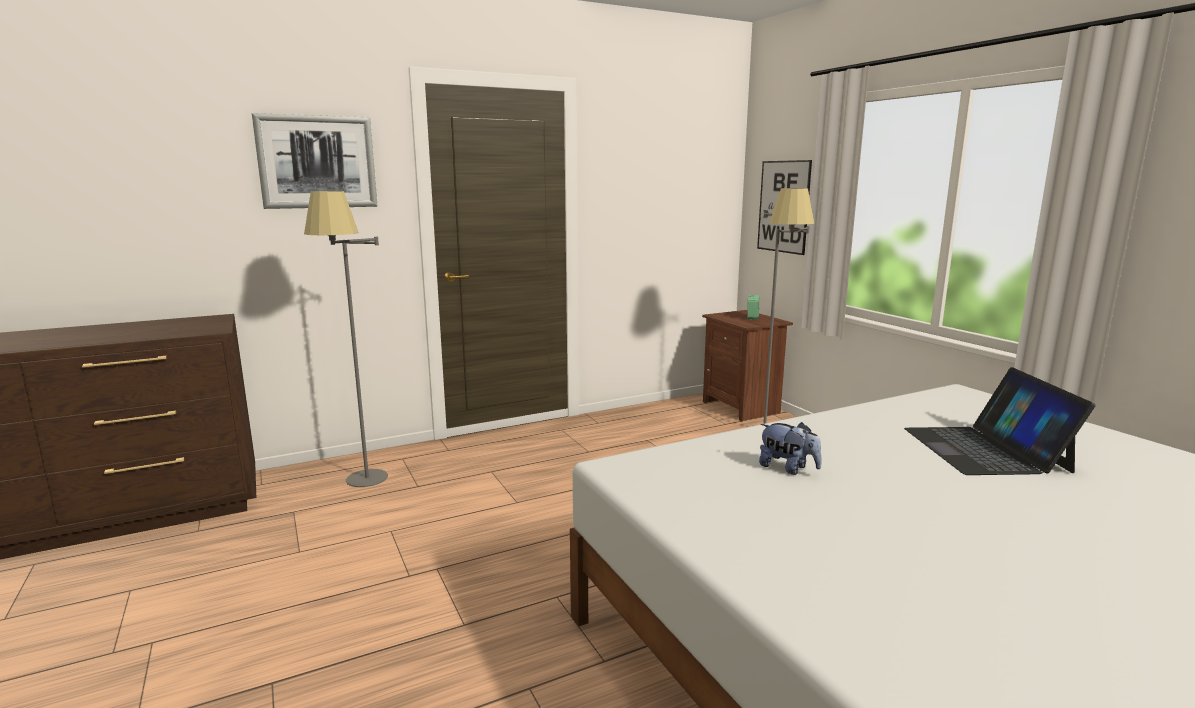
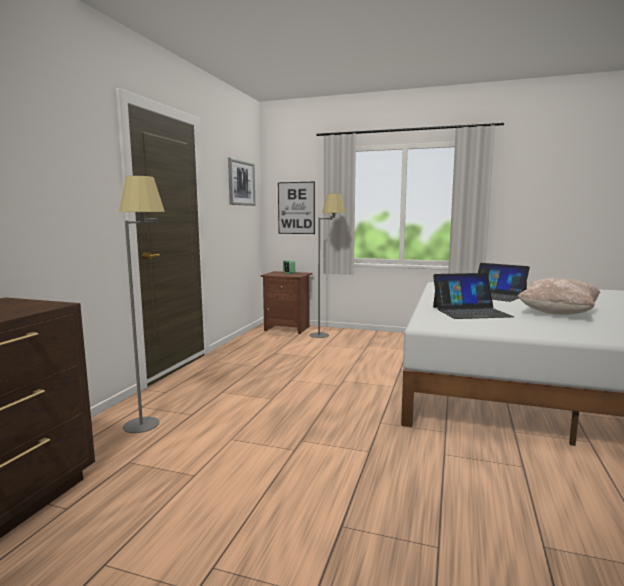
camera: 45 degrees left, 5 degrees down
picture [252,113,377,209] -> picture moved to [228,158,255,206]
plush toy [759,422,822,475] -> laptop [433,273,514,319]
none -> beige pillow [518,278,601,315]

